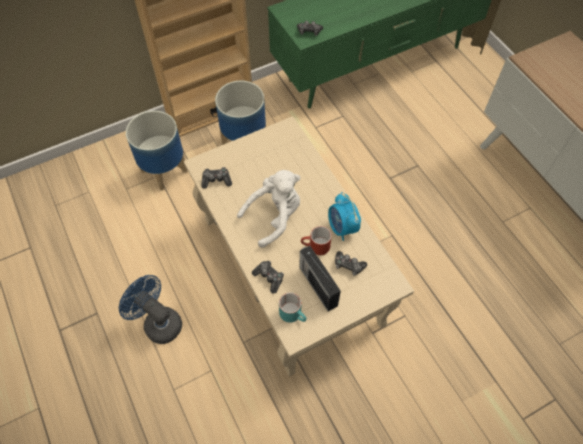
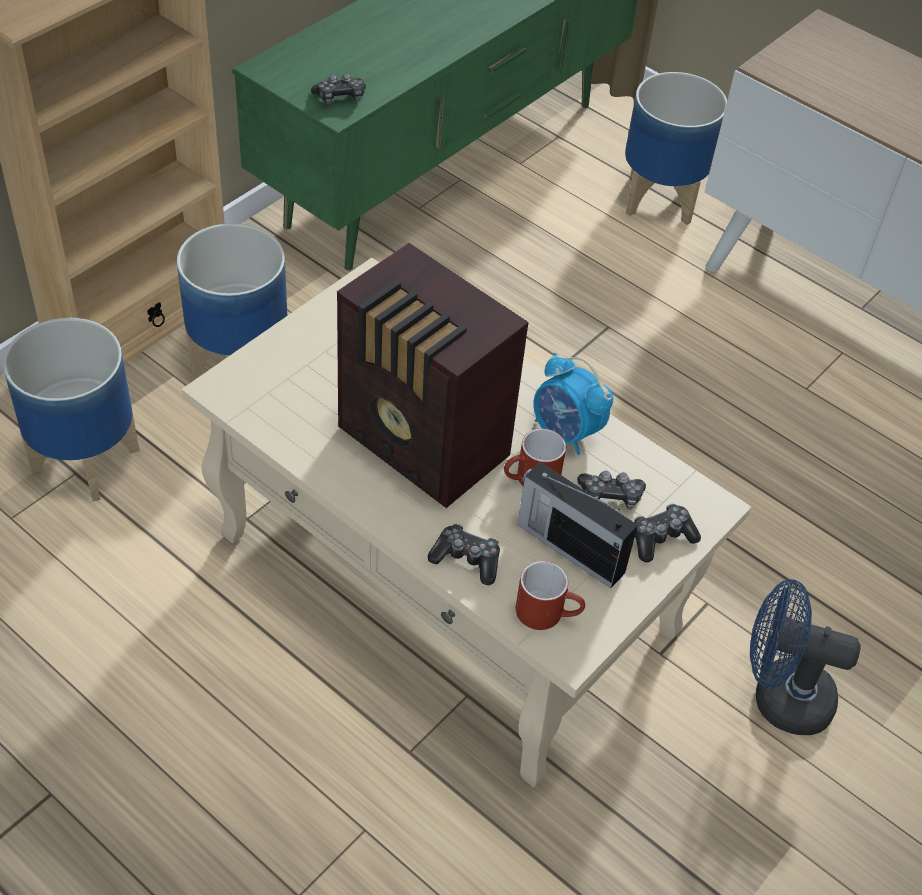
camera: 25 degrees left, 10 degrees down
blue fan [119,275,182,344] -> blue fan moved to [750,579,861,735]
game controller [201,167,232,189] -> game controller moved to [634,503,701,562]
white plush toy [237,170,301,248] -> radio [337,243,528,508]
turquoise mug [279,292,307,323] -> red mug [516,561,585,630]
none -> planter [625,72,727,225]

